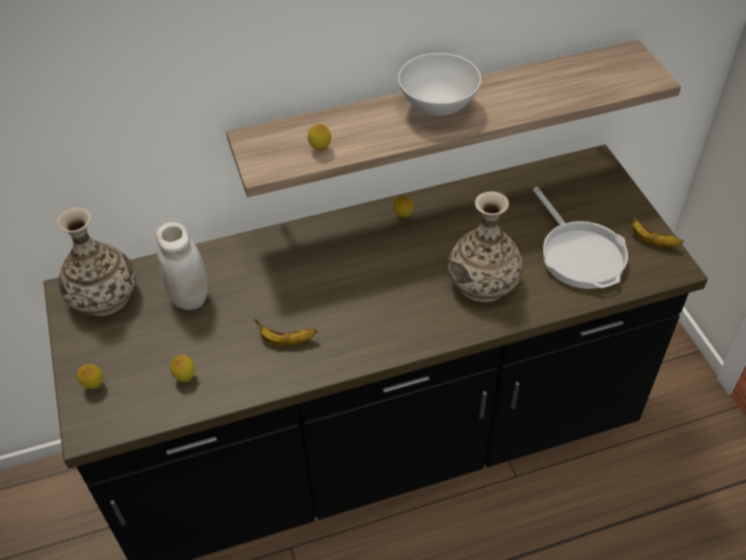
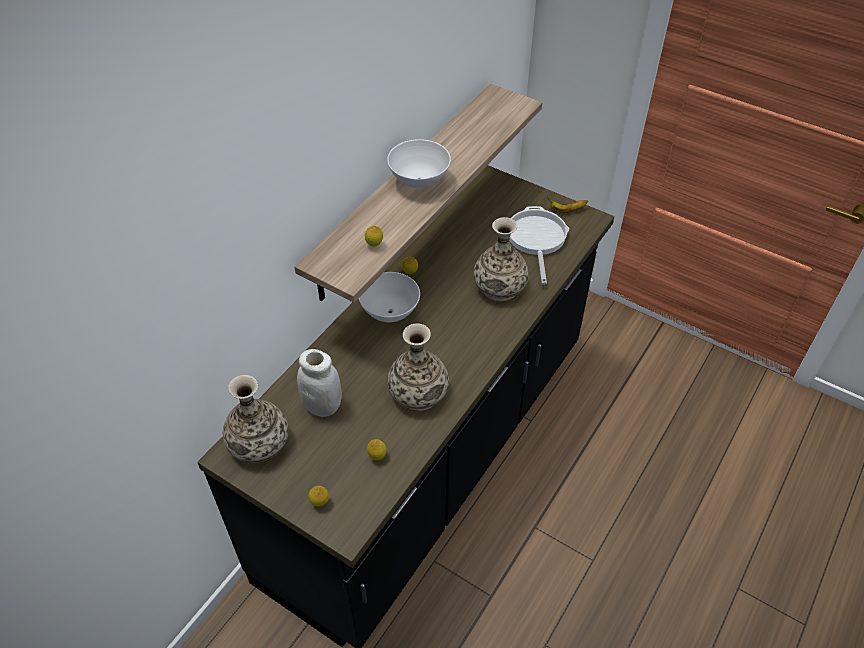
camera: 40 degrees left, 0 degrees up
banana [254,319,317,346] -> vase [387,323,449,411]
frying pan [533,187,628,289] -> frying pan turned 120 degrees counterclockwise [509,206,569,285]
none -> white bowl [359,272,420,322]

